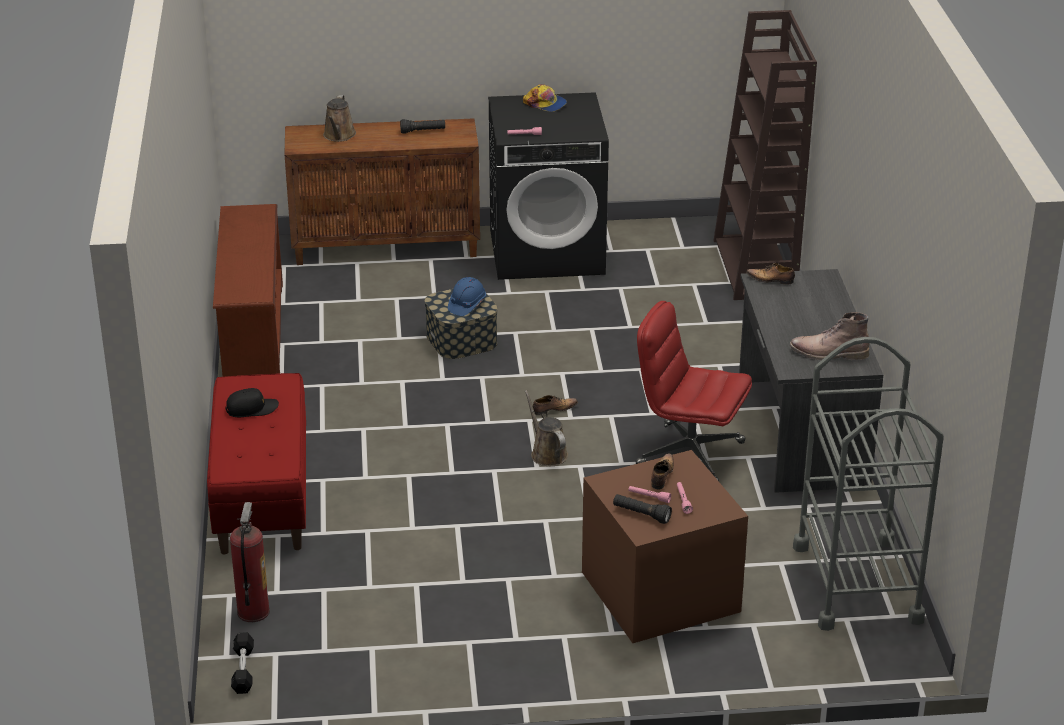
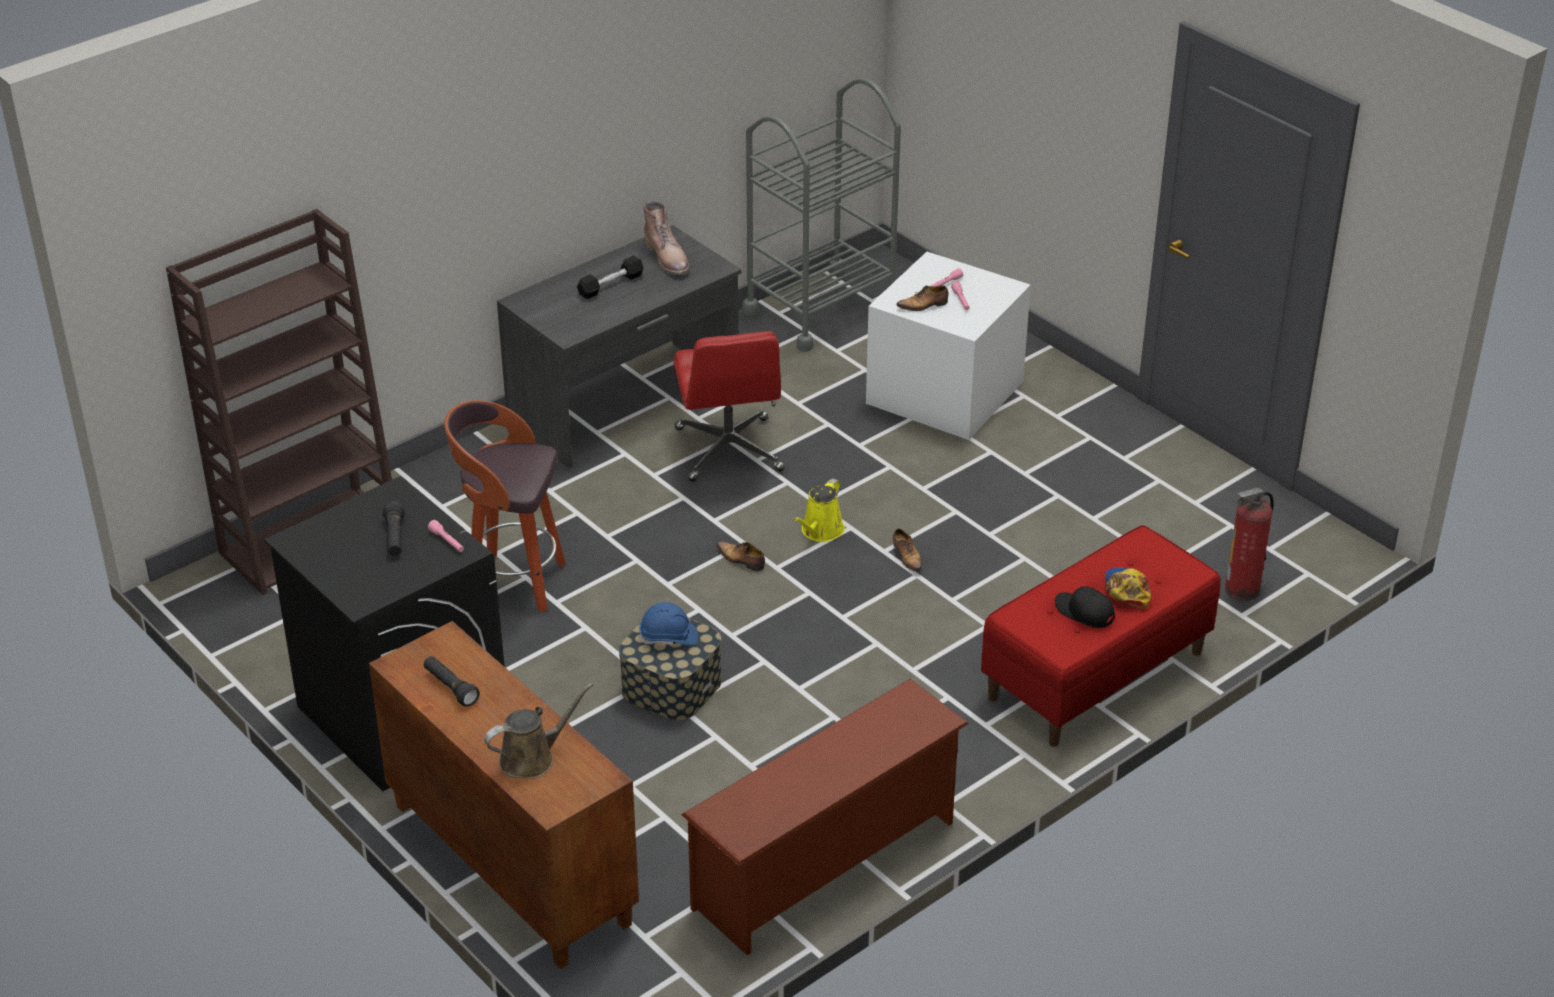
camera: 125 degrees left, 5 degrees up
black dumbbell [231,632,254,694] -> black dumbbell moved to [577,255,644,299]
cap [523,84,567,112] -> cap moved to [1105,568,1151,609]
brown watering can [525,390,568,466] -> yellow watering can [793,478,845,542]
brown storage box [582,450,748,643] -> white storage box [866,252,1031,440]
black flashlight [613,494,672,524] -> black flashlight moved to [383,501,405,556]
shoe [746,263,795,284] -> shoe moved to [893,529,922,572]
none -> stool [444,400,566,612]

